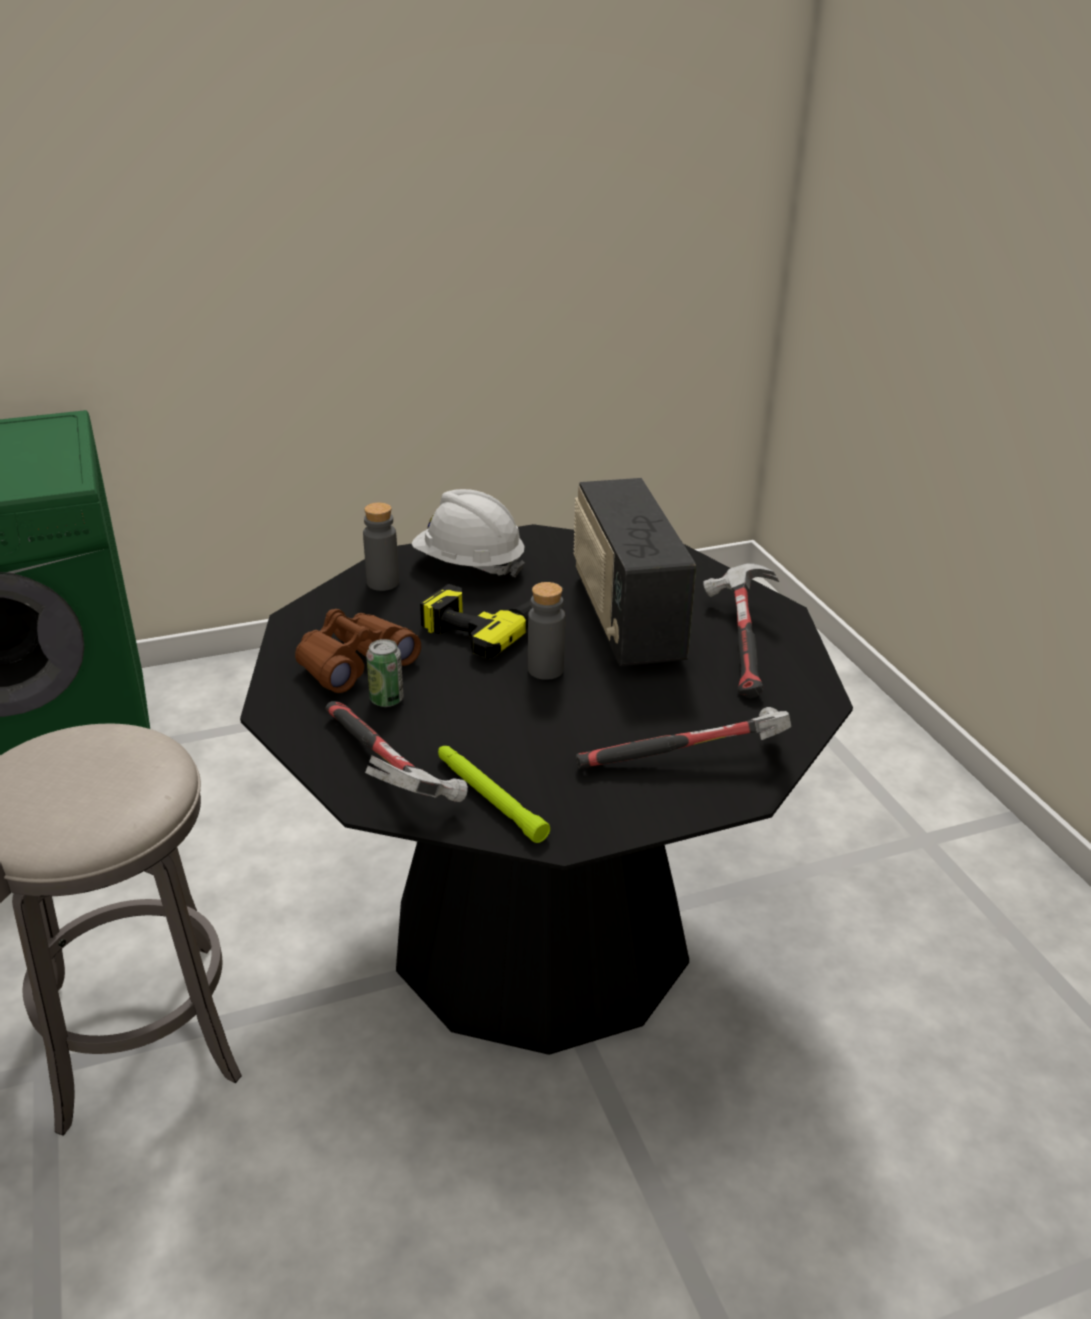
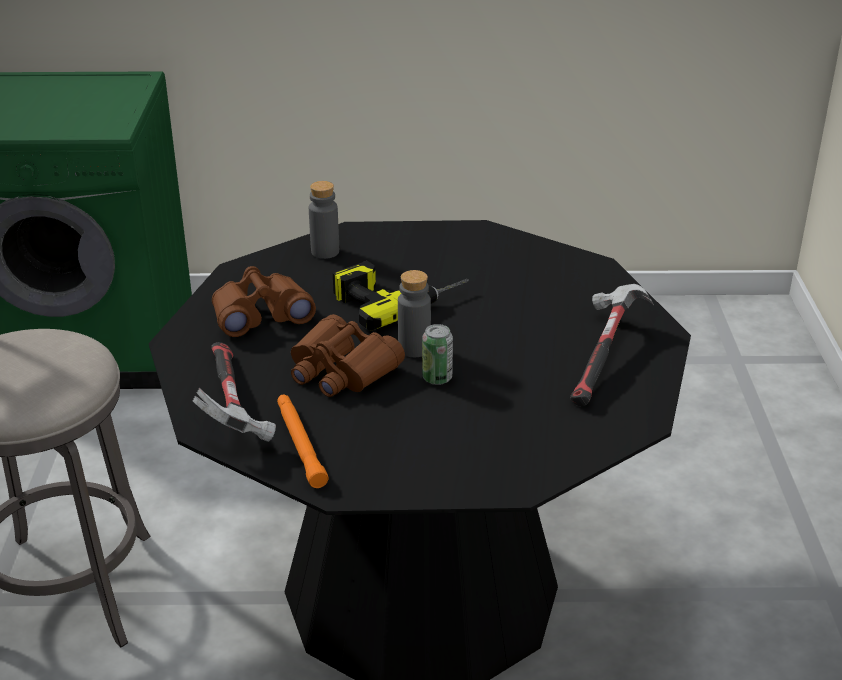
camera: 20 degrees right, 0 degrees up
can [366,639,403,707] -> can moved to [422,324,453,385]
white hard hat [412,489,525,577] -> none
green flashlight [438,746,550,843] -> orange flashlight [277,394,329,488]
radio [573,478,696,666] -> none
hammer [576,707,792,769] -> none
none -> brown binoculars [291,314,405,397]

